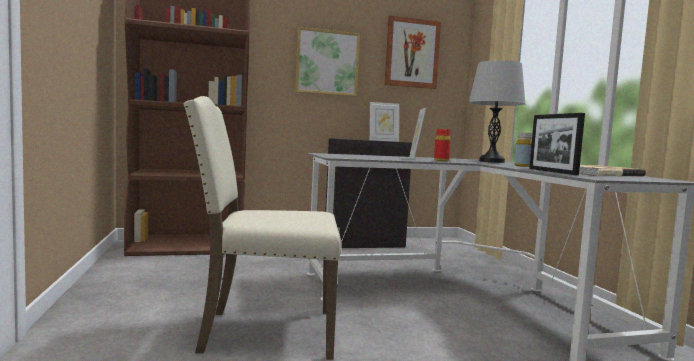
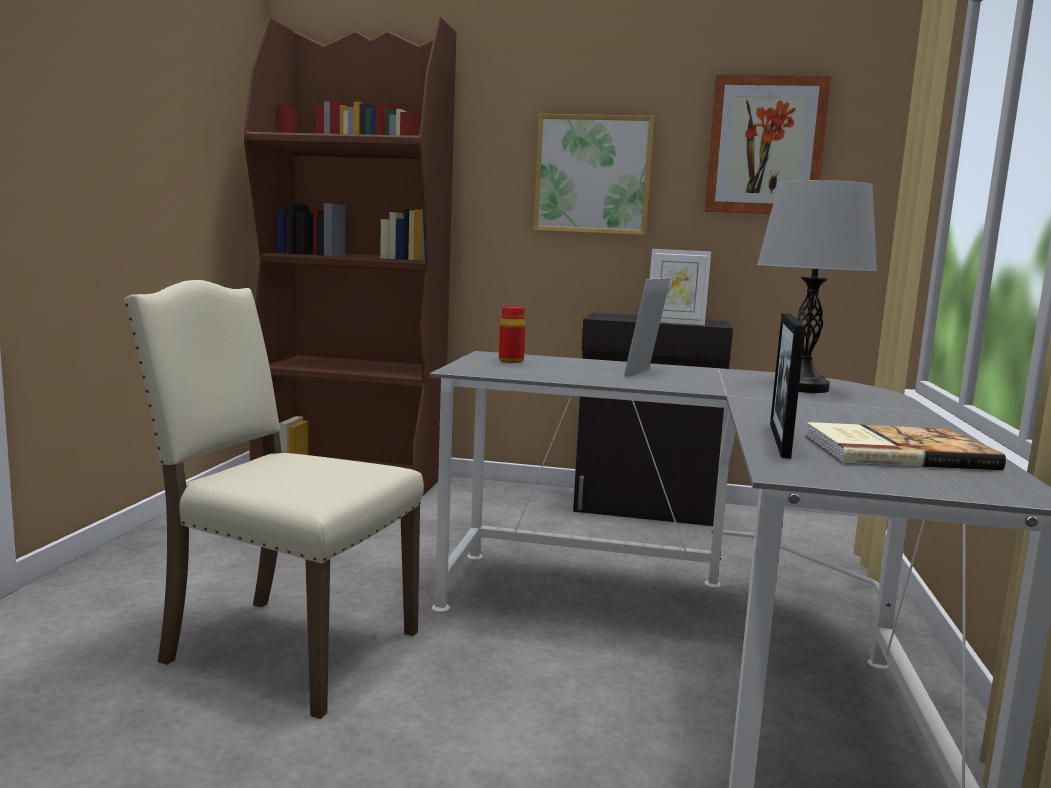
camera: 25 degrees right, 5 degrees up
red bottle [434,129,450,161] -> red bottle moved to [499,306,526,363]
yellow bottle [514,132,533,167] -> none

